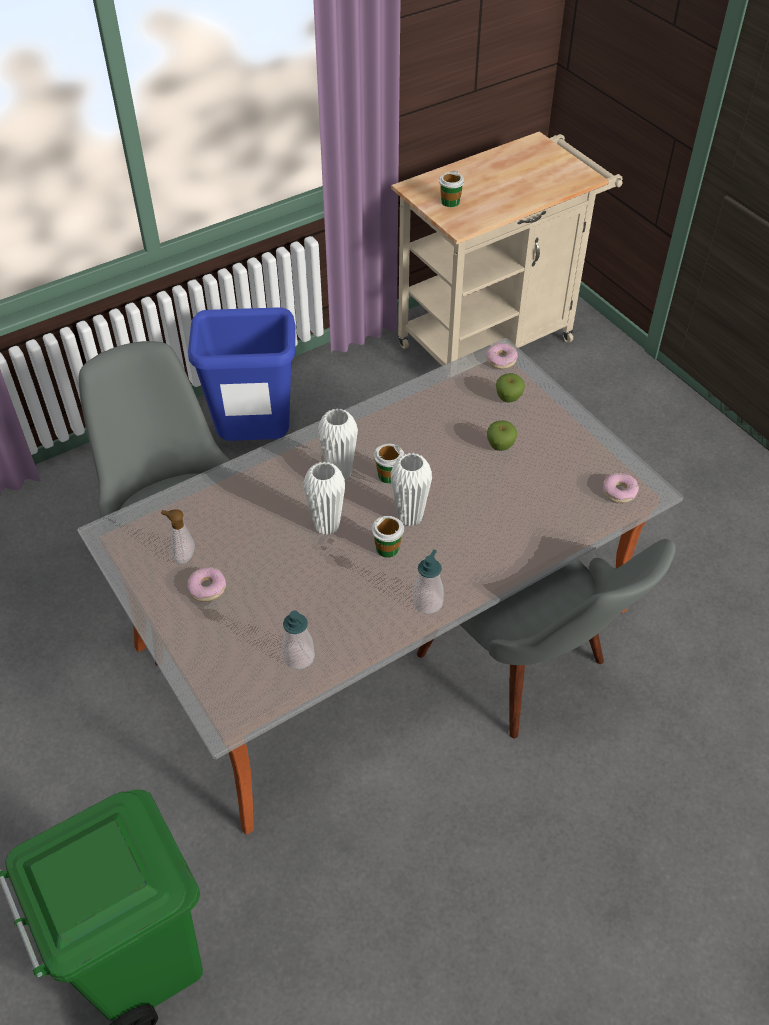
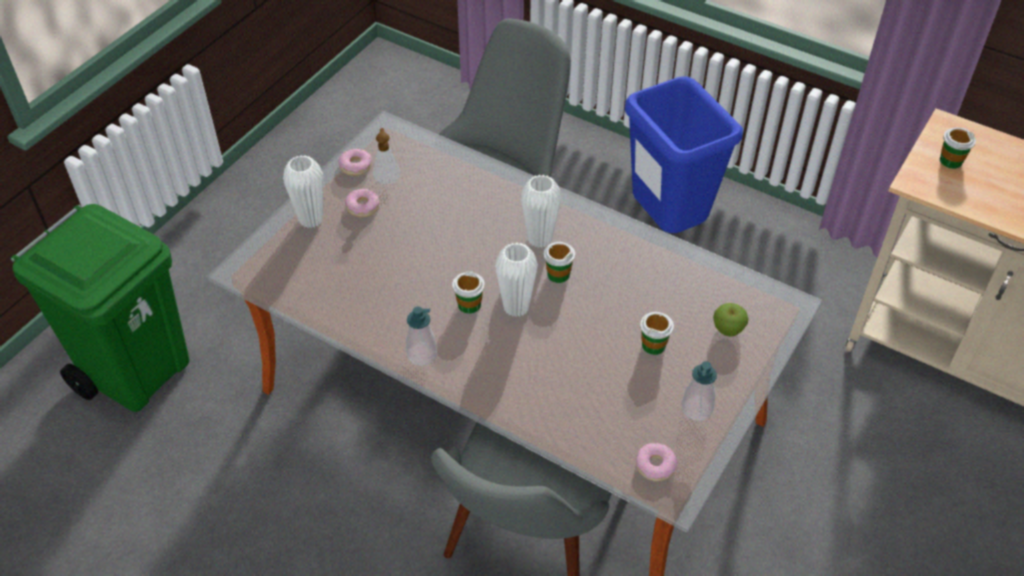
camera: 65 degrees right, 0 degrees up
soap dispenser [282,611,315,670] -> soap dispenser moved to [682,361,717,421]
white vase [303,461,346,535] -> white vase moved to [283,155,323,228]
donut [486,343,518,369] -> donut moved to [338,149,372,176]
apple [487,420,517,451] -> cup [640,312,674,355]

